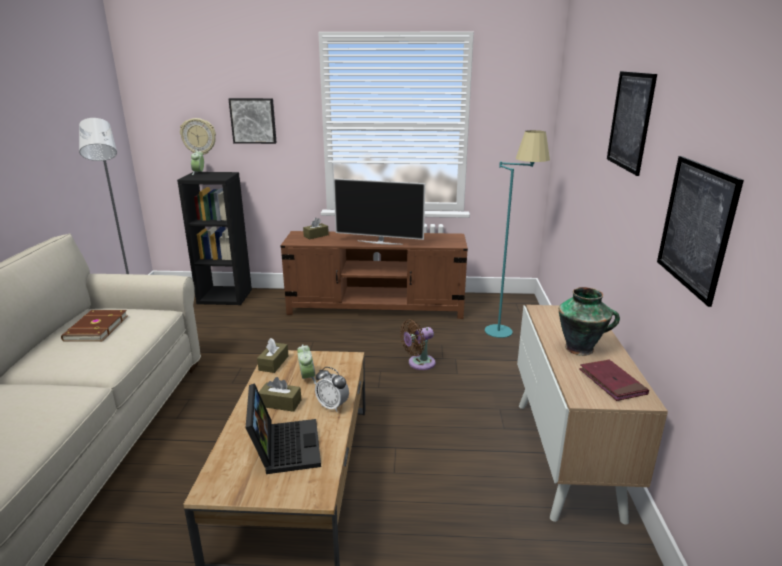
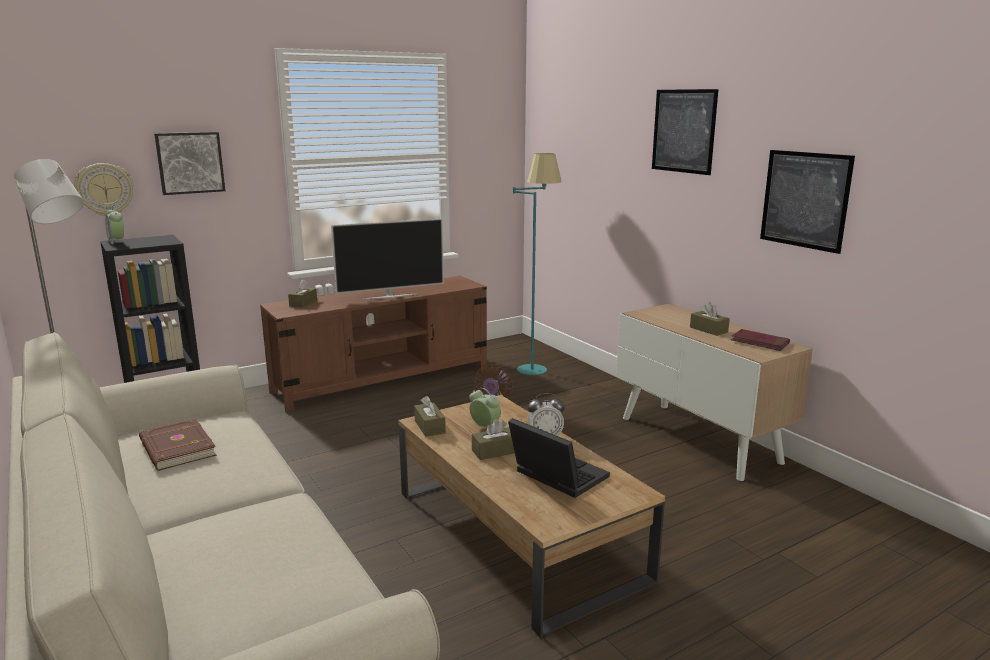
camera: 35 degrees left, 5 degrees down
vase [559,287,620,356] -> brown tissue box [690,302,730,336]

